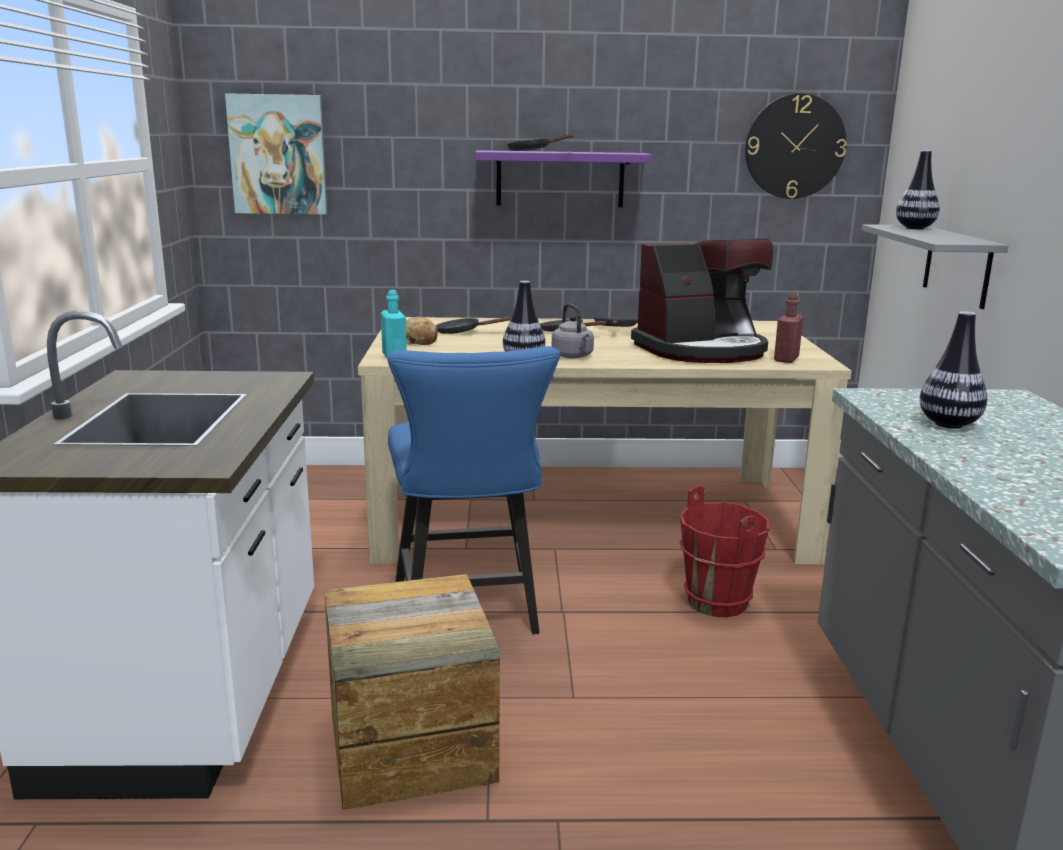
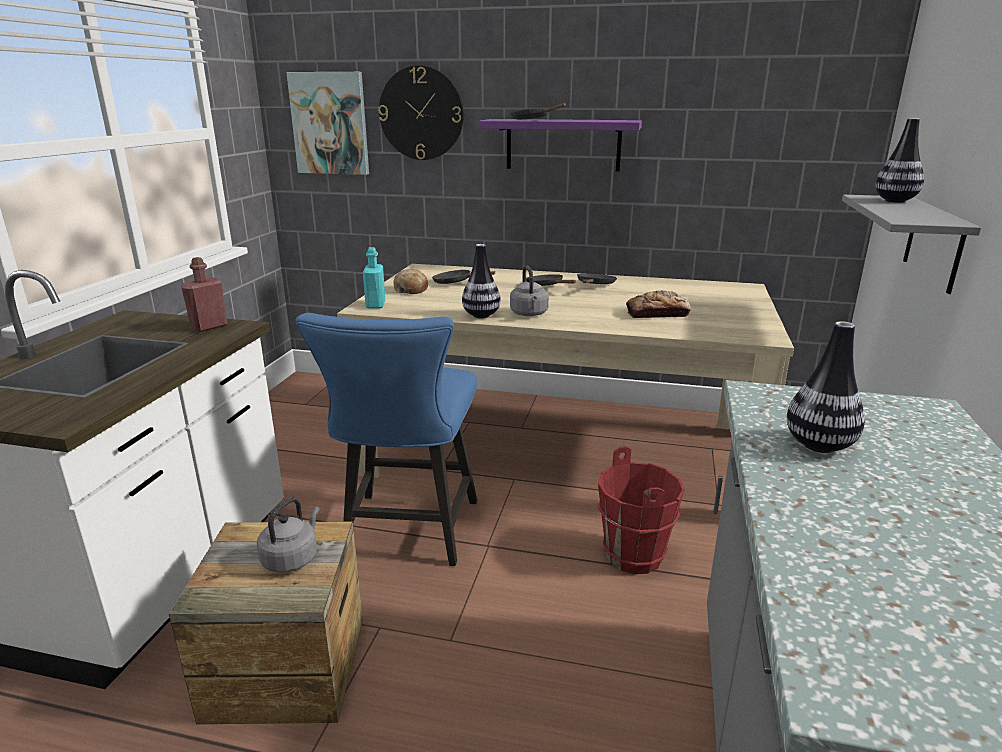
camera: 15 degrees right, 5 degrees up
coffee machine [631,238,773,363] -> bread [626,290,691,318]
wall clock [745,94,847,199] -> wall clock moved to [378,65,464,160]
red bottle [774,294,803,363] -> red bottle moved to [181,257,227,332]
none -> grey kettle [257,497,320,573]

